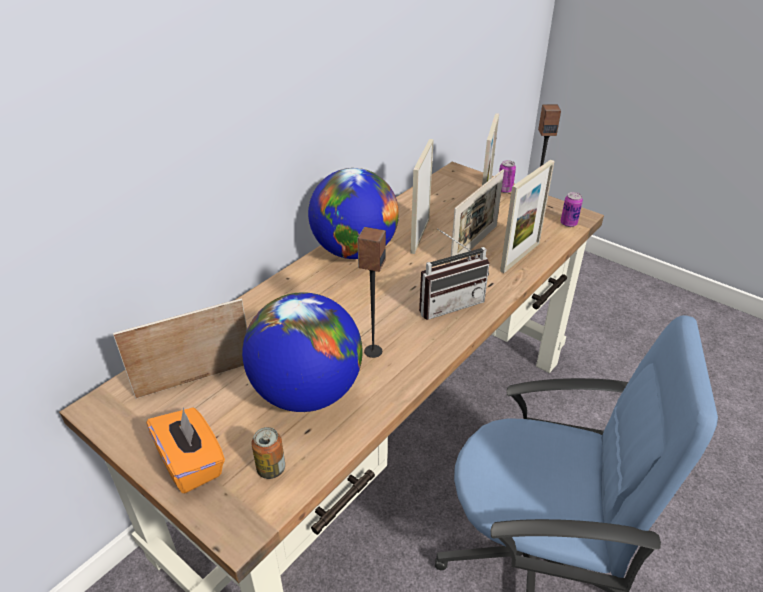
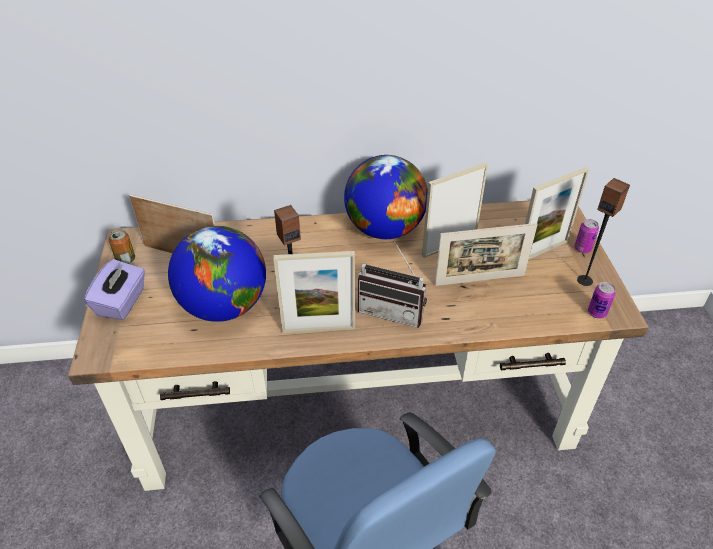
camera: 45 degrees right, 5 degrees up
orange tissue box [146,407,225,493] -> purple tissue box [84,259,145,320]
can [251,427,285,479] -> can moved to [109,229,135,264]
picture frame [500,160,555,273] -> picture frame moved to [273,251,355,333]

